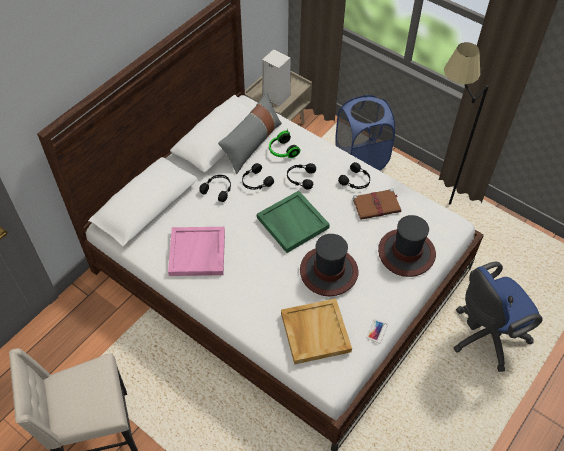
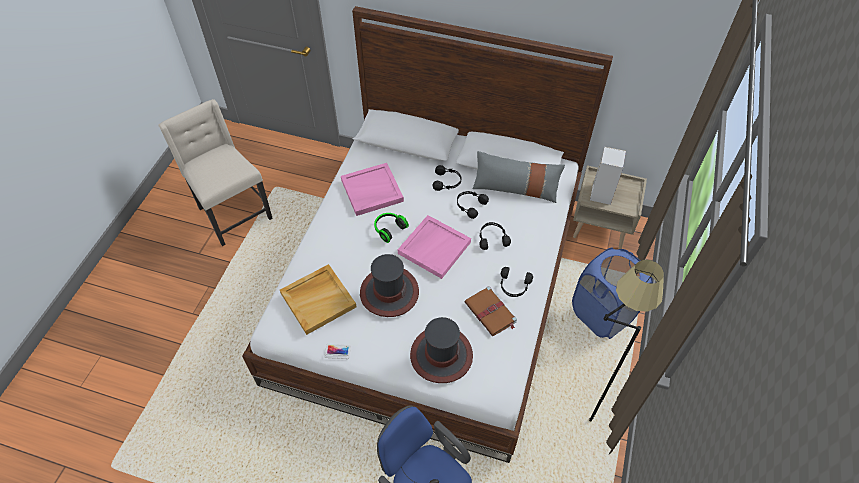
camera: 70 degrees right, 0 degrees up
green tray [257,191,330,253] -> pink tray [398,215,471,279]
headphones [269,128,300,158] -> headphones moved to [374,213,409,243]

